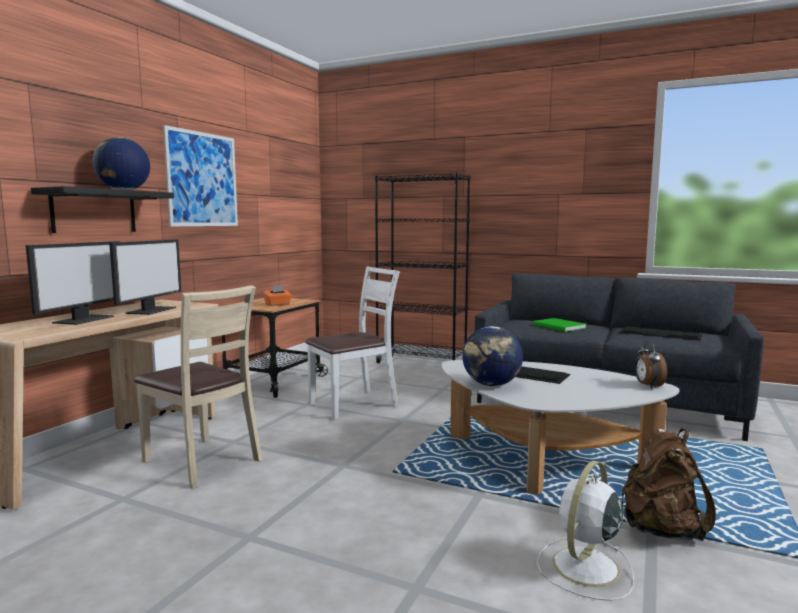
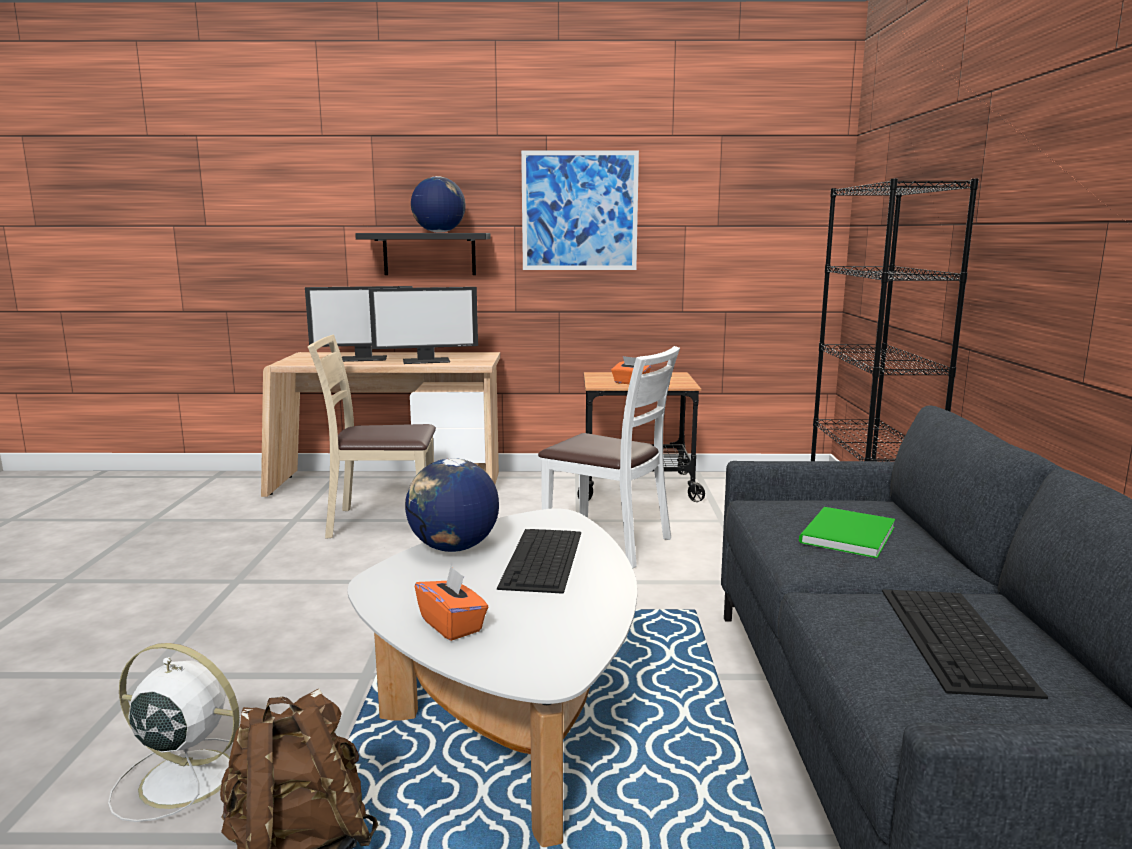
camera: 65 degrees right, 5 degrees up
beige chair [134,285,262,489] -> beige chair turned 75 degrees clockwise [308,335,436,539]
alarm clock [634,341,667,389] -> none
none -> orange tissue box [415,566,488,641]

